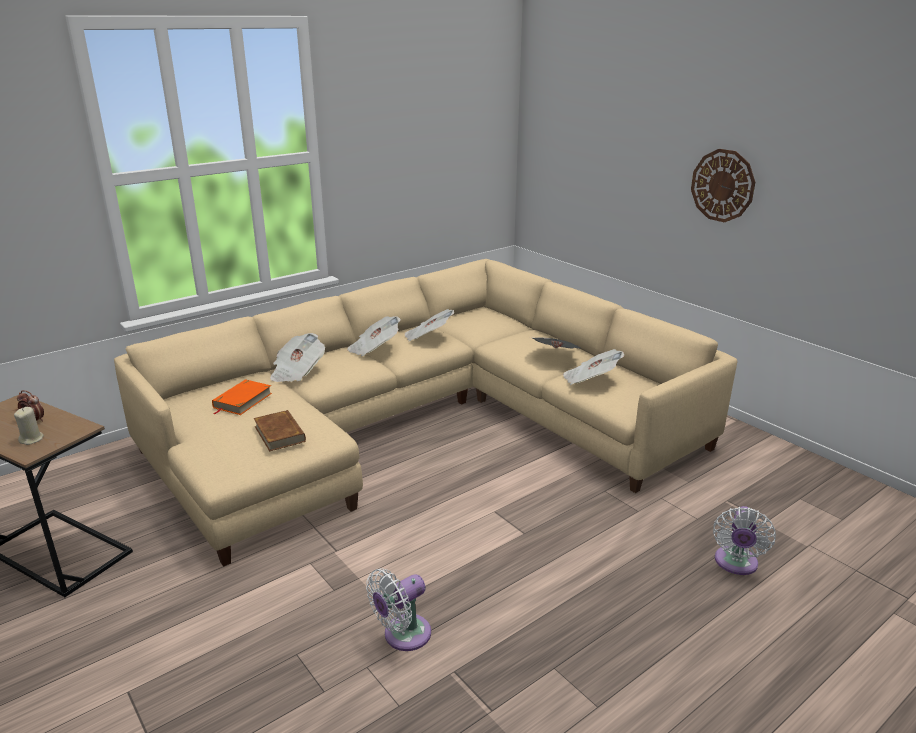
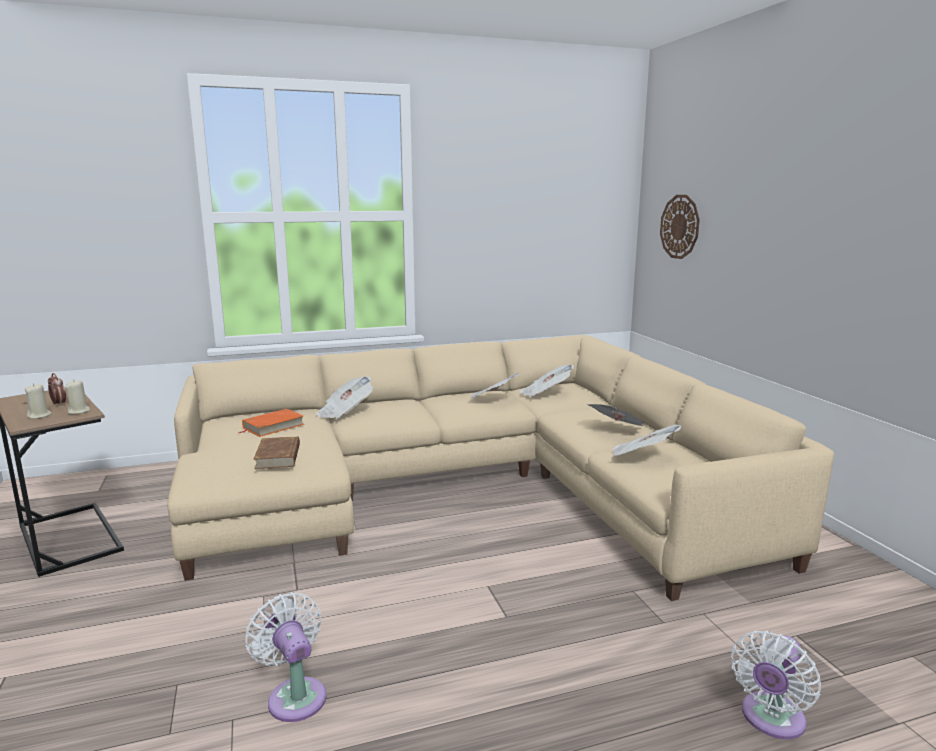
camera: 20 degrees right, 10 degrees down
newspaper [347,316,401,356] -> newspaper moved to [520,365,574,397]
white fan [366,568,431,651] -> white fan turned 75 degrees clockwise [245,592,326,722]
wall clock [691,149,755,222] -> wall clock moved to [660,195,700,259]
none -> beige candle [66,380,91,414]

